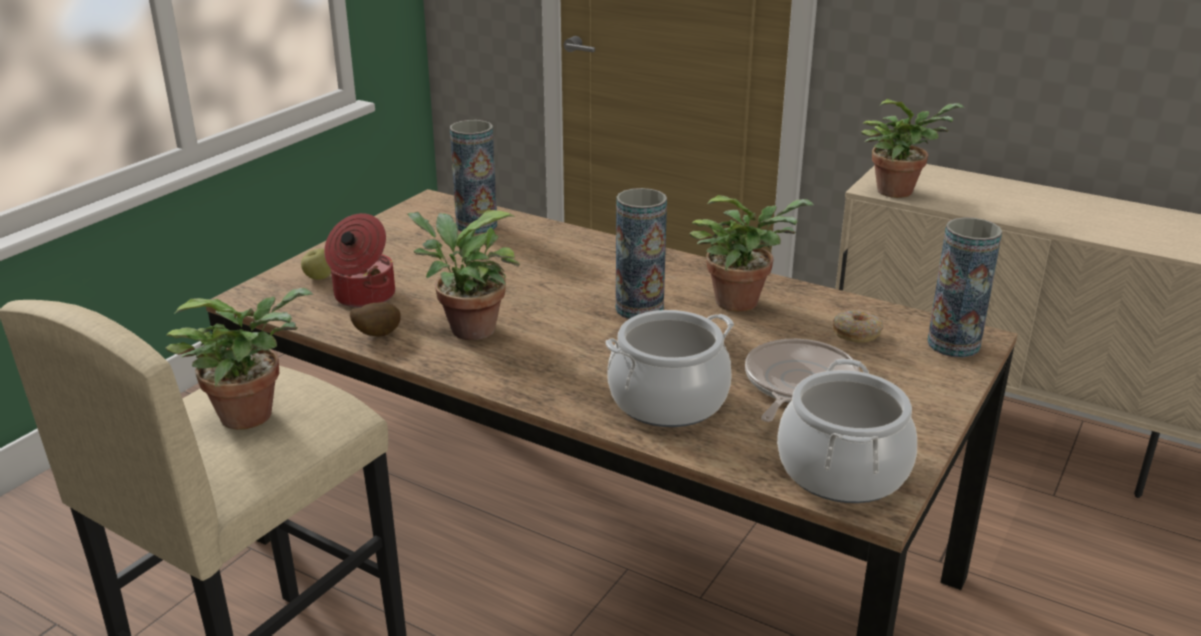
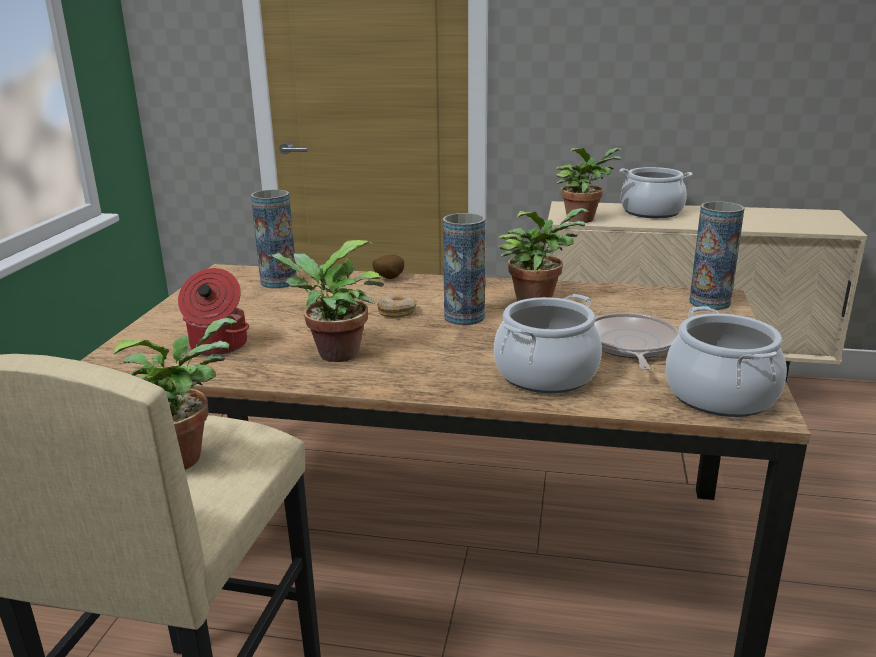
camera: 20 degrees left, 5 degrees down
apple [301,248,331,280] -> none
potato [350,302,401,337] -> potato moved to [372,255,404,279]
donut [833,310,883,342] -> donut moved to [377,295,417,318]
none -> cooking pot [620,167,692,218]

